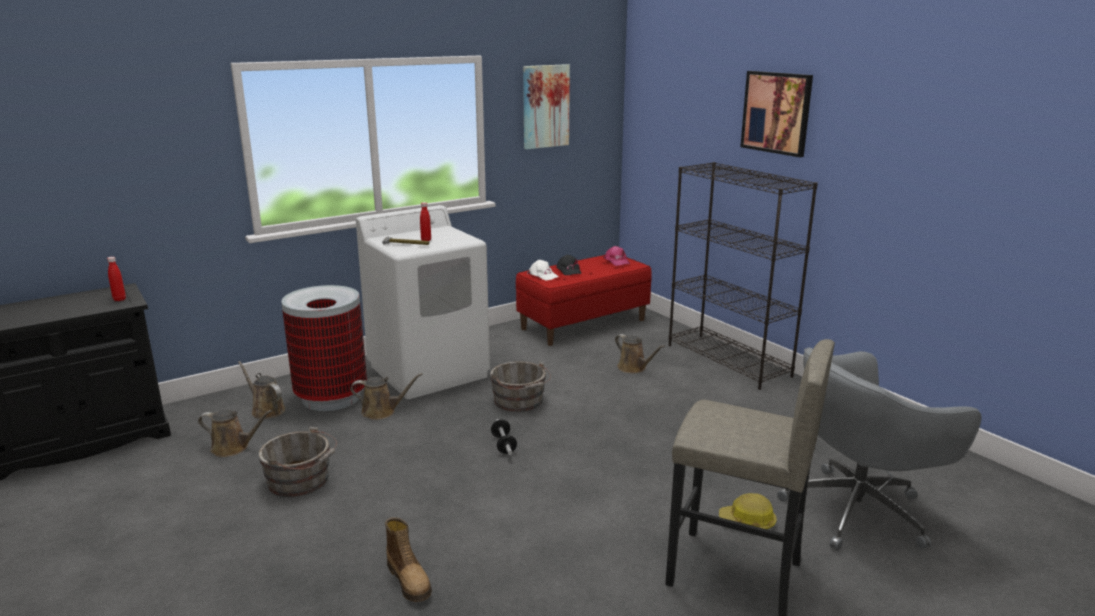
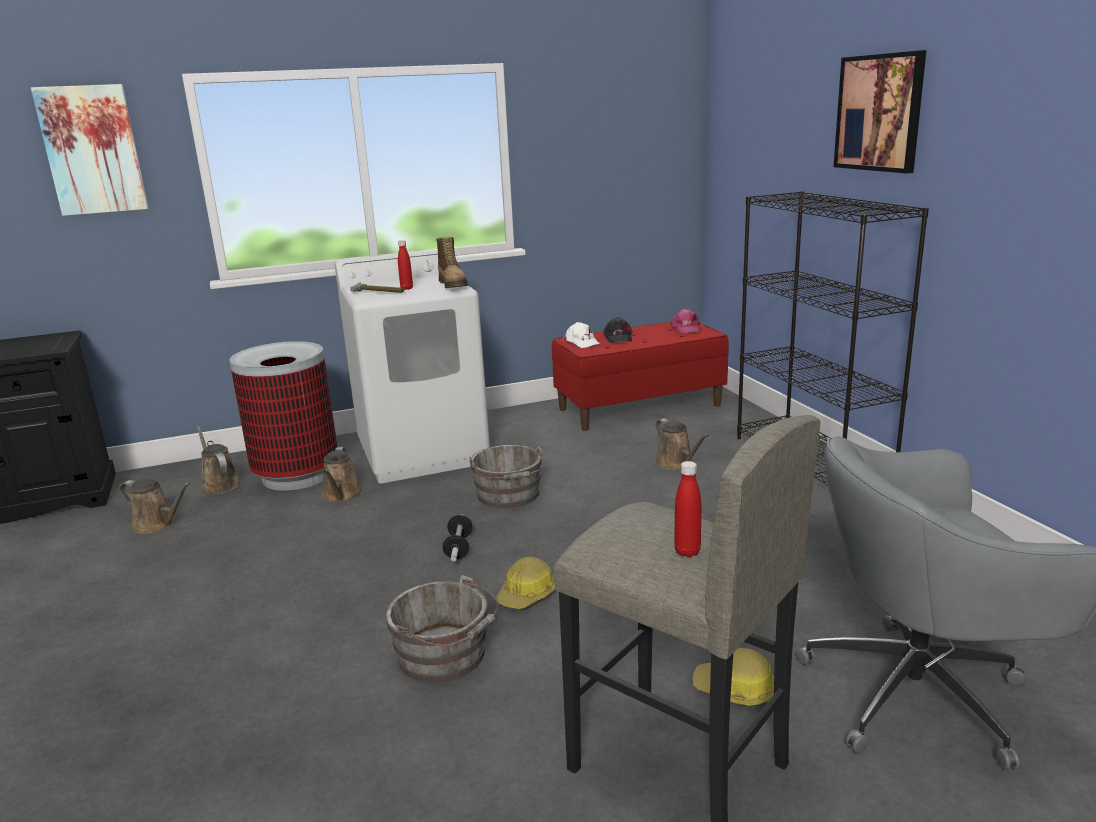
camera: 15 degrees right, 0 degrees up
red bottle [107,257,126,301] -> red bottle moved to [674,461,701,557]
grey bucket [258,426,337,497] -> grey bucket moved to [385,575,499,683]
brown watering can [350,373,423,420] -> brown watering can turned 75 degrees clockwise [322,447,363,503]
boot [385,517,432,602] -> boot moved to [436,237,468,288]
picture [523,64,570,149] -> picture moved to [31,84,148,216]
none -> hard hat [496,557,555,609]

